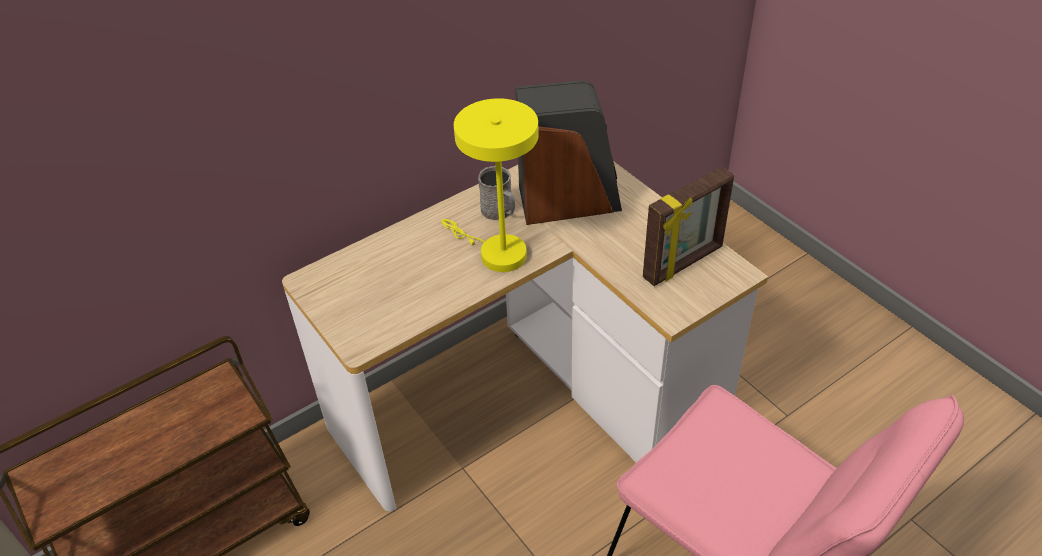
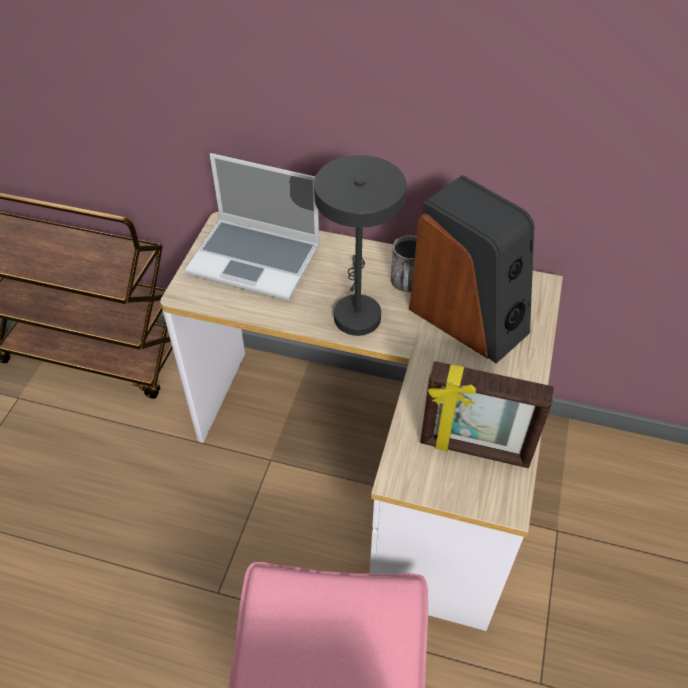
camera: 50 degrees right, 5 degrees up
yellow table lamp [441,98,539,272] -> grey table lamp [314,155,406,336]
none -> laptop [185,153,320,301]

